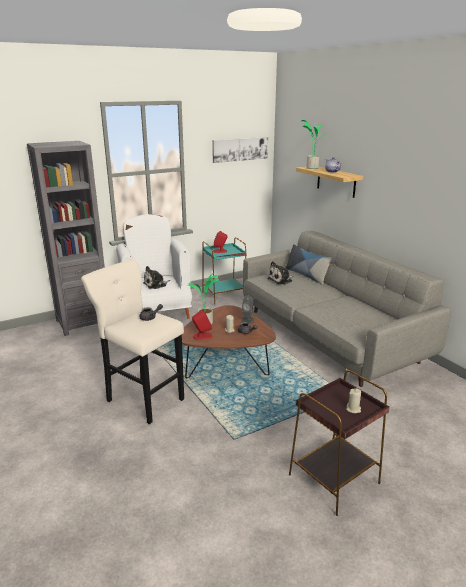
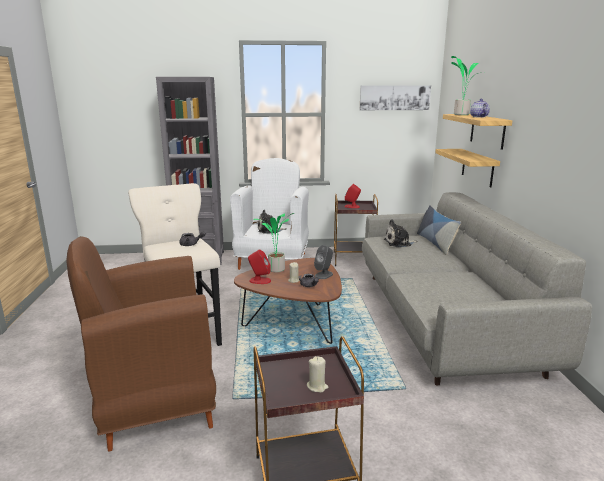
camera: 25 degrees right, 5 degrees down
turquoise side table [202,237,246,306] -> brown side table [334,194,378,266]
none -> brown armchair [66,236,216,452]
none -> shelf [435,149,500,188]

